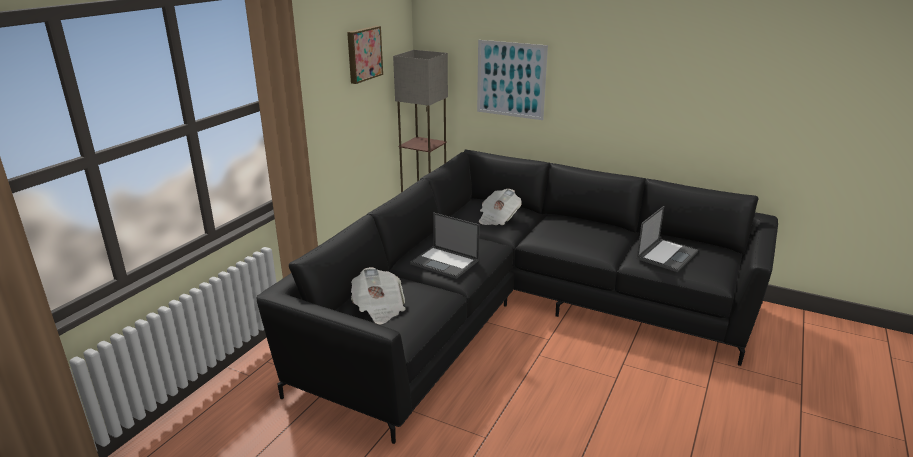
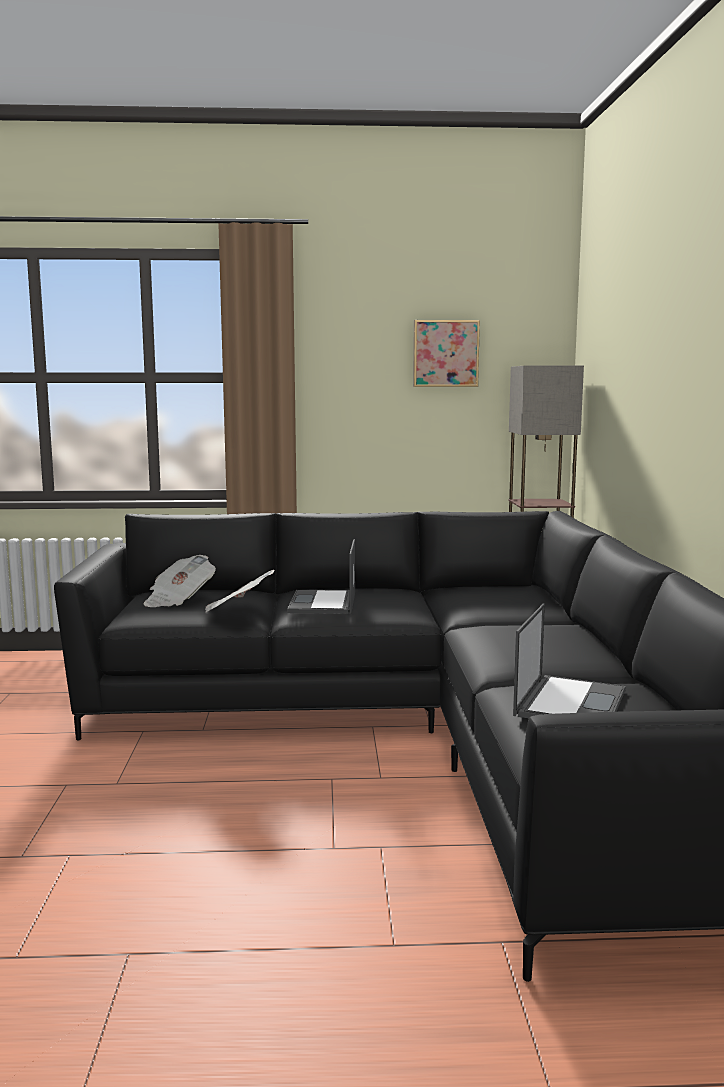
camera: 60 degrees right, 15 degrees down
picture [477,40,548,120] -> none
newspaper [479,189,522,225] -> newspaper moved to [205,570,274,612]
laptop [637,206,698,272] -> laptop turned 75 degrees counterclockwise [513,603,625,718]

